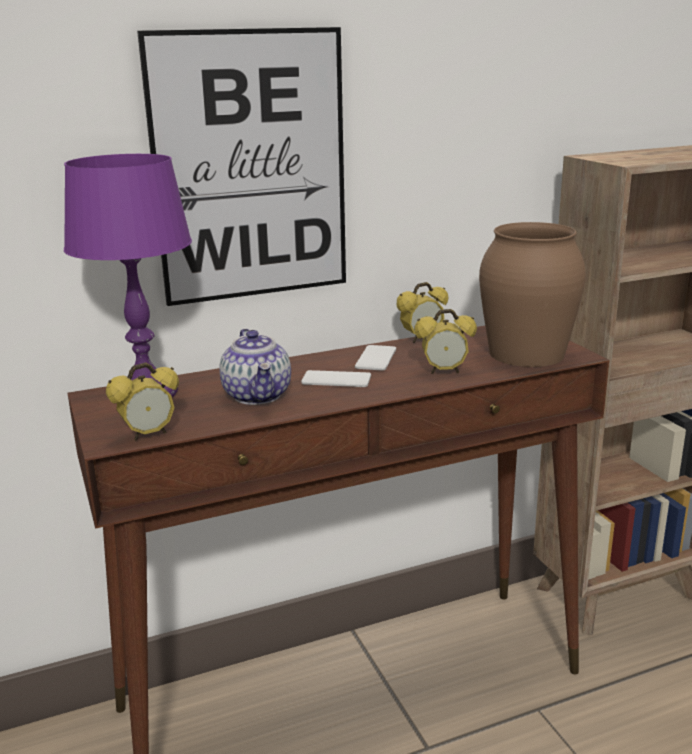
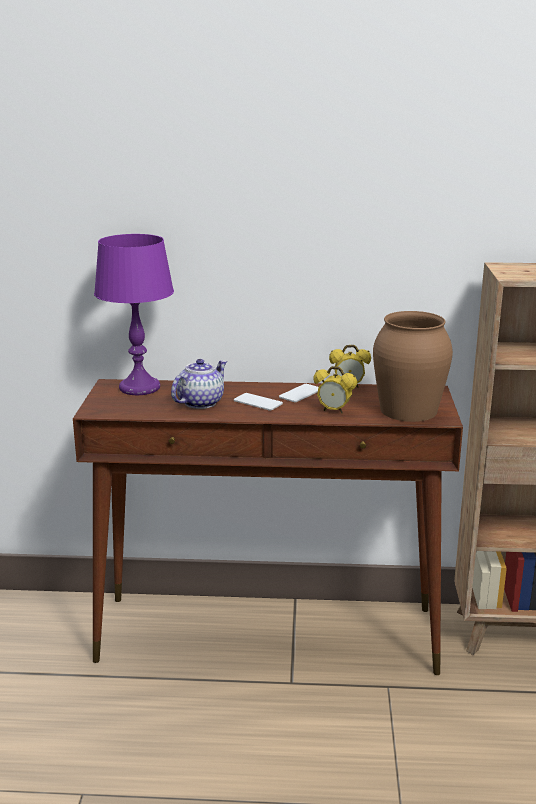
camera: 25 degrees right, 0 degrees up
alarm clock [106,363,179,441] -> none
picture [137,27,346,306] -> none
teapot [219,329,291,405] -> teapot turned 150 degrees counterclockwise [171,359,227,409]

